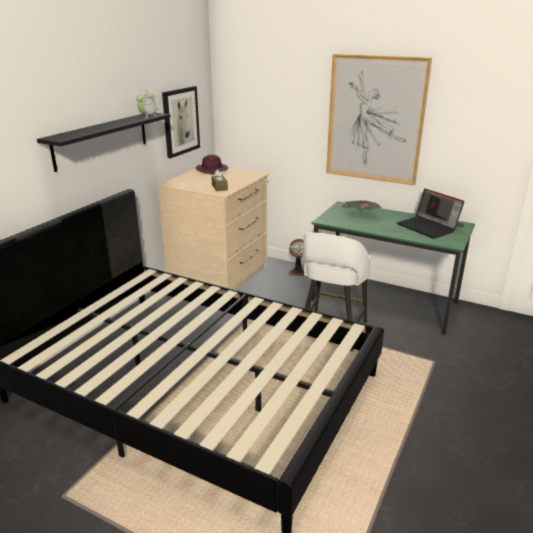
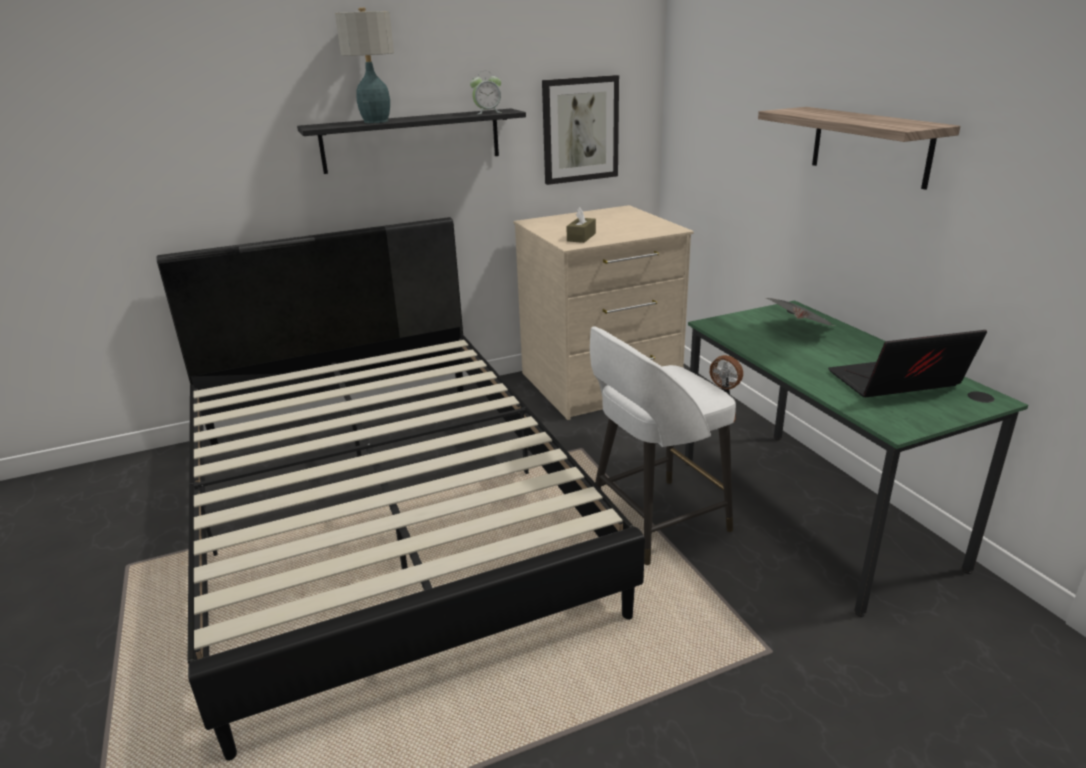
camera: 40 degrees right, 0 degrees up
purple hat [195,154,228,175] -> none
picture [326,54,432,185] -> shelf [758,107,960,190]
laptop [397,189,464,239] -> laptop turned 75 degrees clockwise [828,330,987,397]
none -> table lamp [335,8,394,123]

